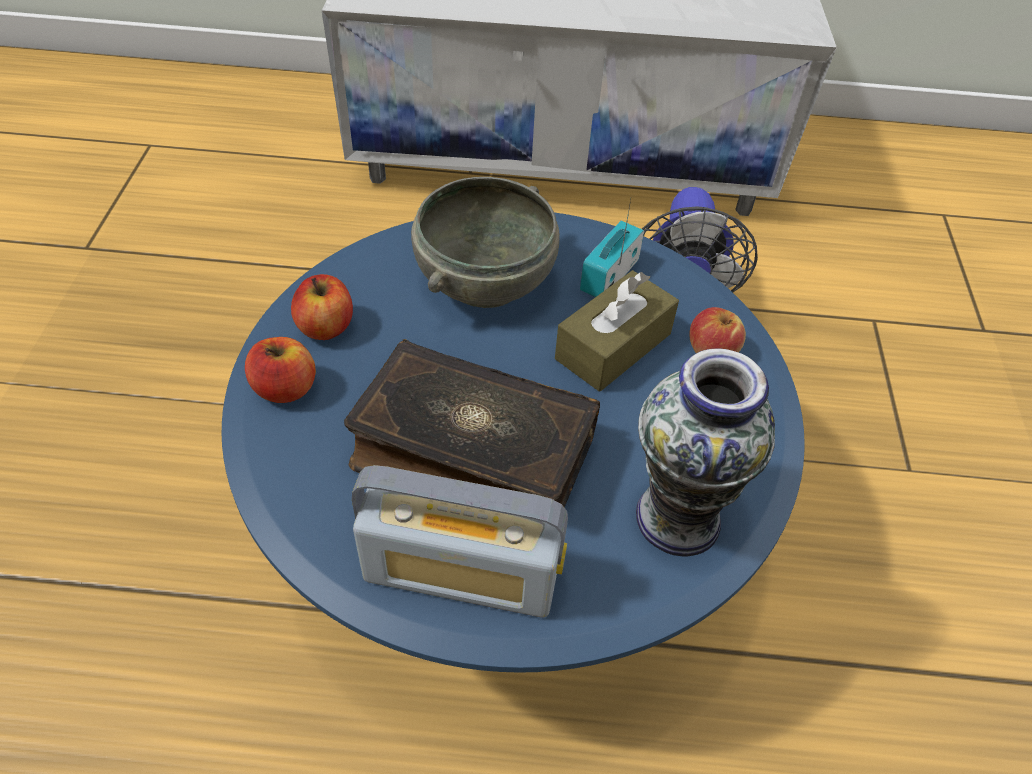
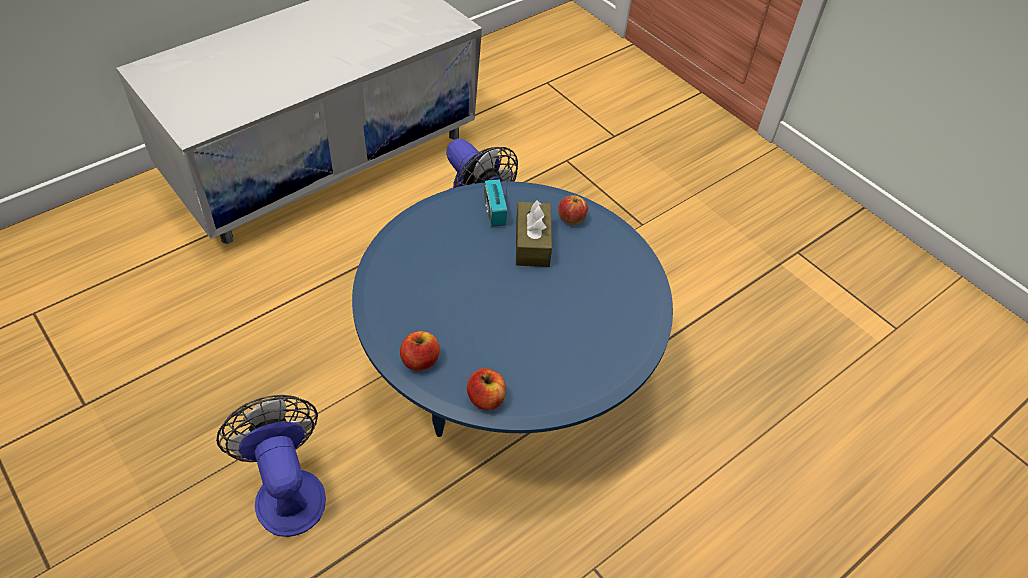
camera: 45 degrees left, 0 degrees up
apple [291,274,353,340] -> apple moved to [467,368,506,410]
book [344,339,600,507] -> none
radio [352,465,568,618] -> none
grey bowl [411,177,560,308] -> none
vase [636,349,775,557] -> none
none -> fan [216,395,326,537]

